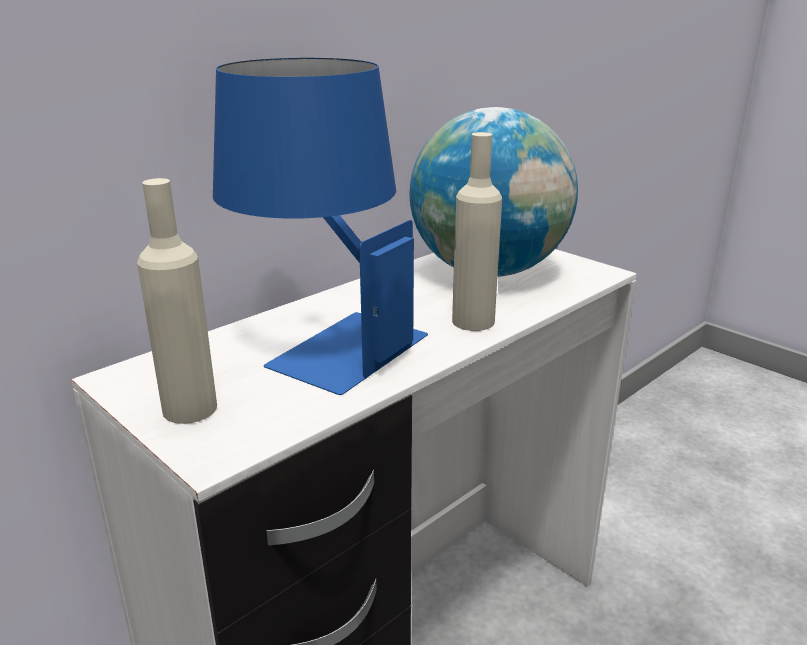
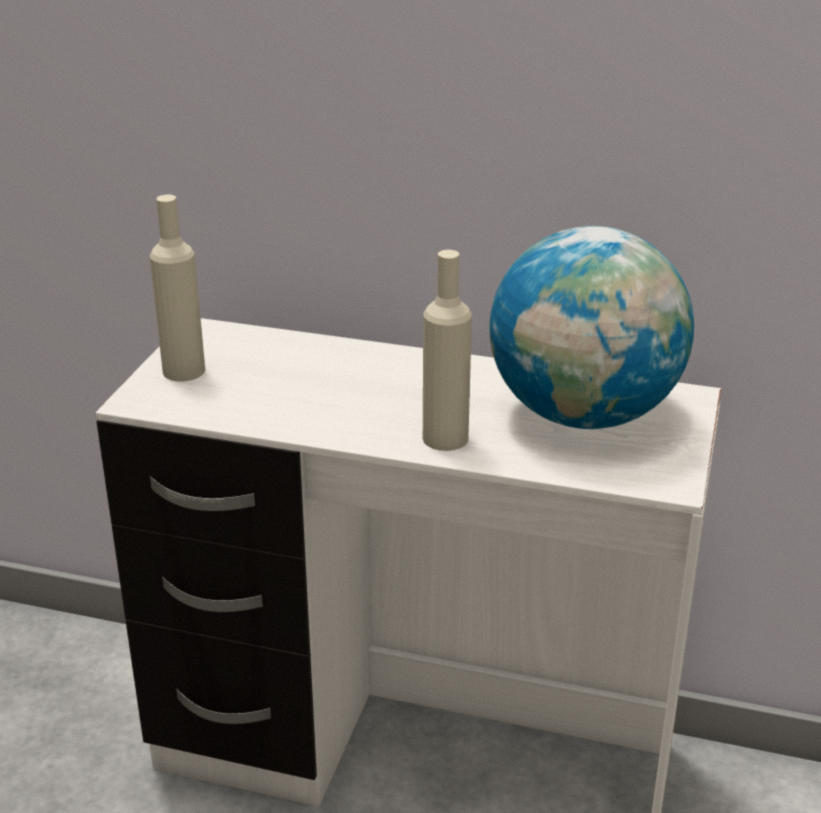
camera: 60 degrees right, 5 degrees up
blue table lamp [213,58,428,395] -> none

